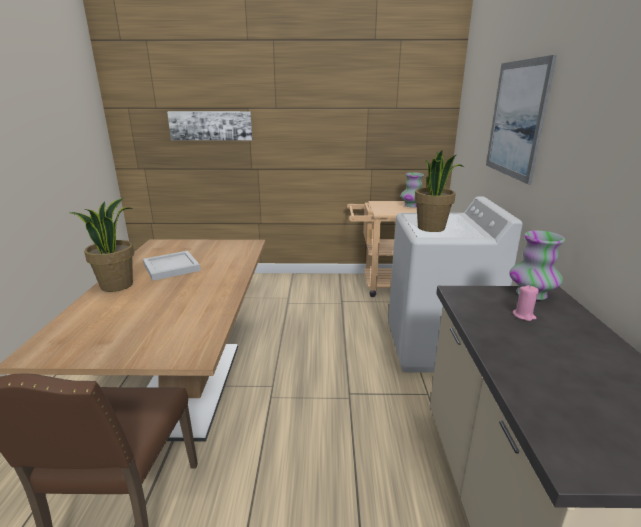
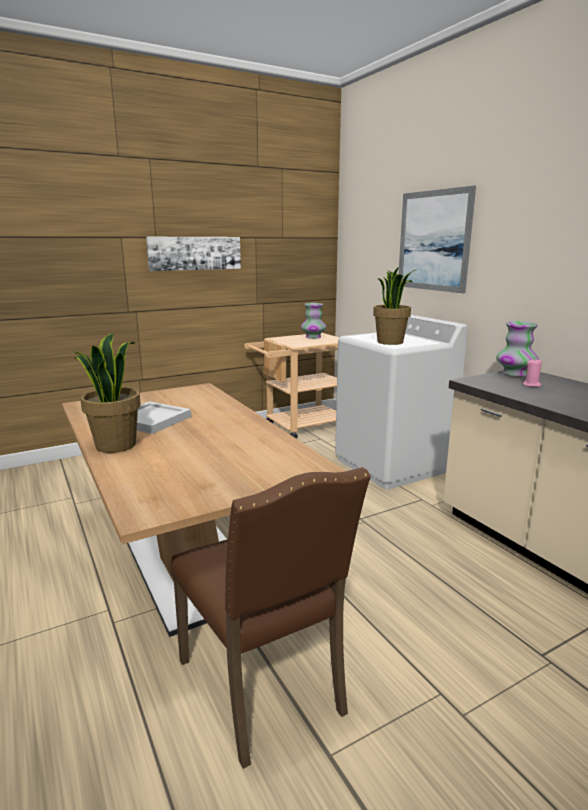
camera: 30 degrees left, 5 degrees down
picture [167,111,253,140] -> picture moved to [146,237,241,271]

